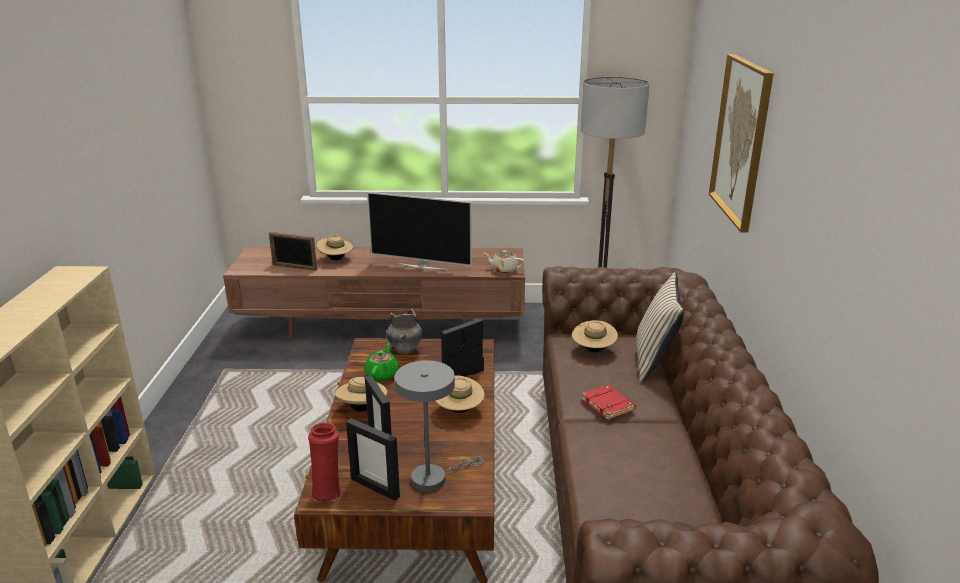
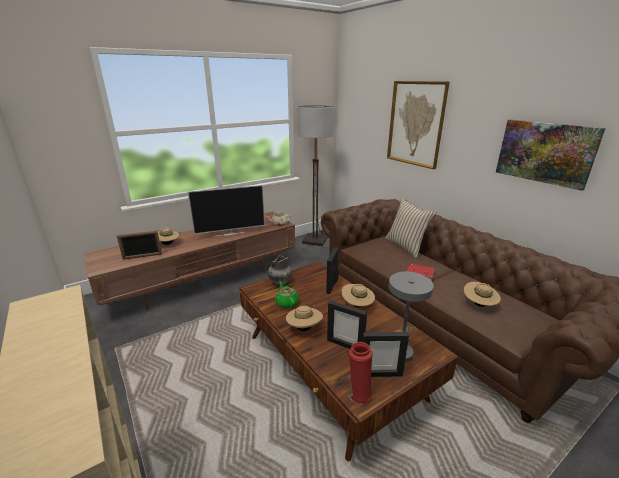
camera: 35 degrees left, 0 degrees up
beige hat [572,320,618,352] -> beige hat moved to [464,282,501,307]
none -> picture [496,119,606,191]

